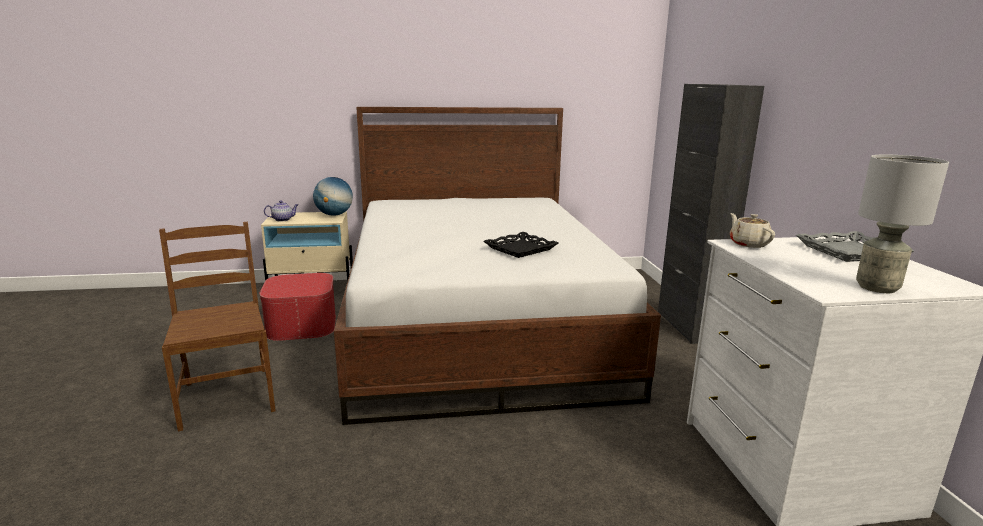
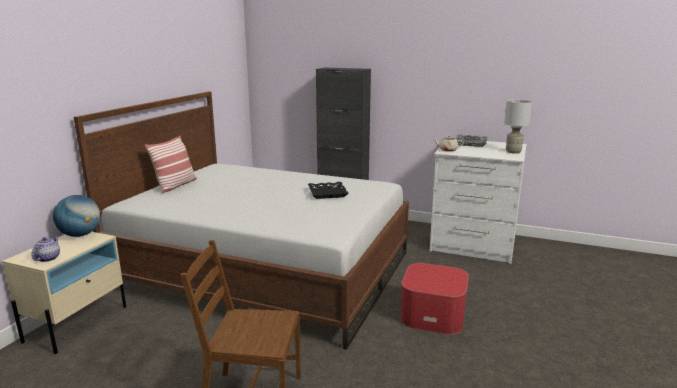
camera: 60 degrees left, 0 degrees up
ottoman [259,273,336,341] -> ottoman moved to [401,263,469,334]
none -> pillow [145,136,197,193]

